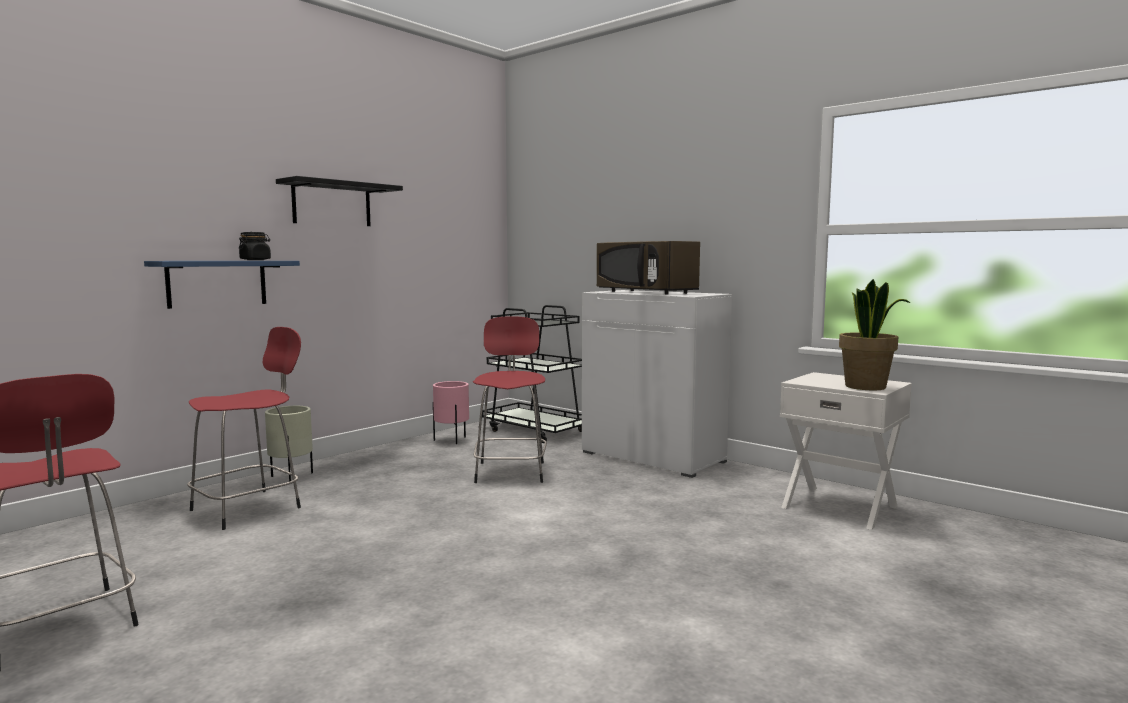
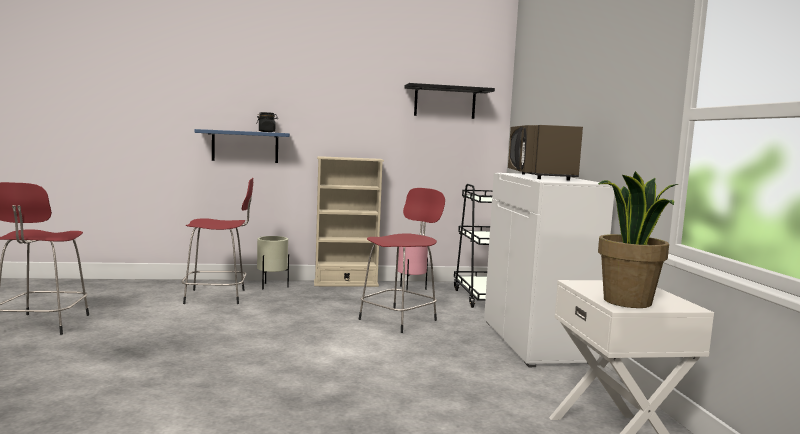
camera: 40 degrees right, 0 degrees up
black shelf [276,176,403,226] -> black shelf moved to [404,83,495,119]
none -> beige bookcase [314,156,384,287]

